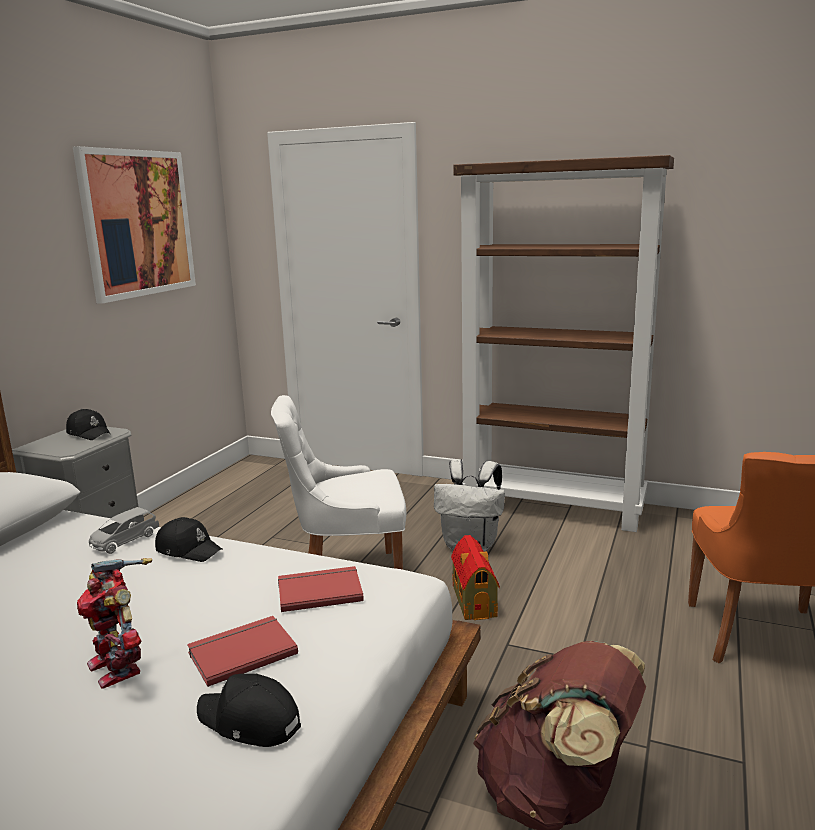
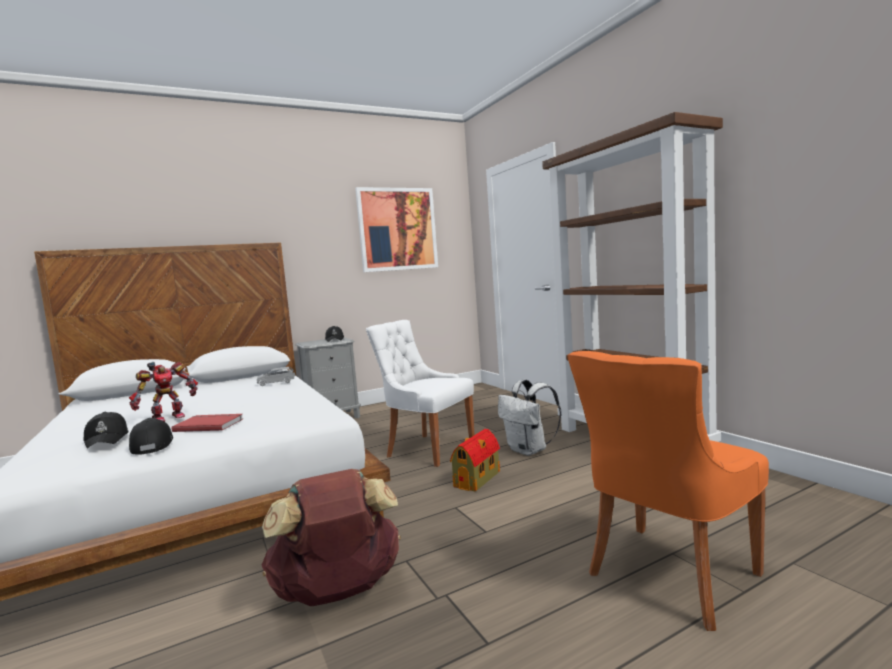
camera: 40 degrees right, 10 degrees down
toy robot [77,558,152,689] -> toy robot turned 135 degrees counterclockwise [129,362,198,422]
black cap [155,517,223,562] -> black cap moved to [84,412,129,449]
red book [278,566,364,612] -> none

